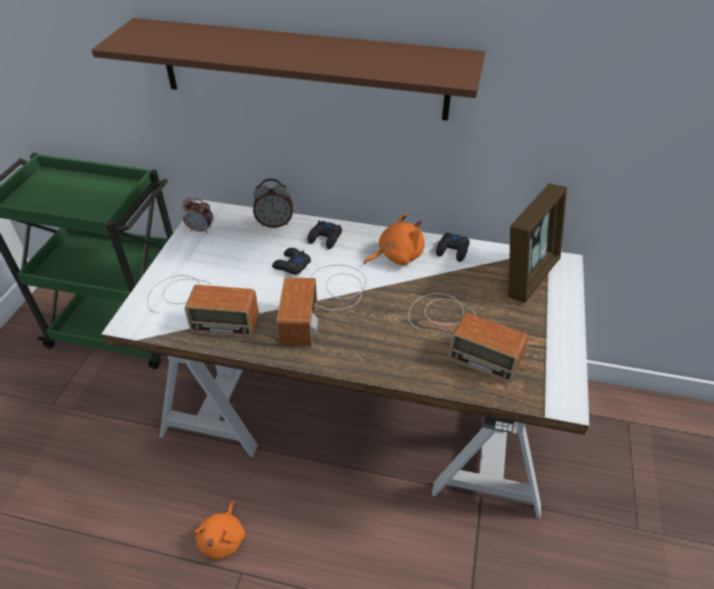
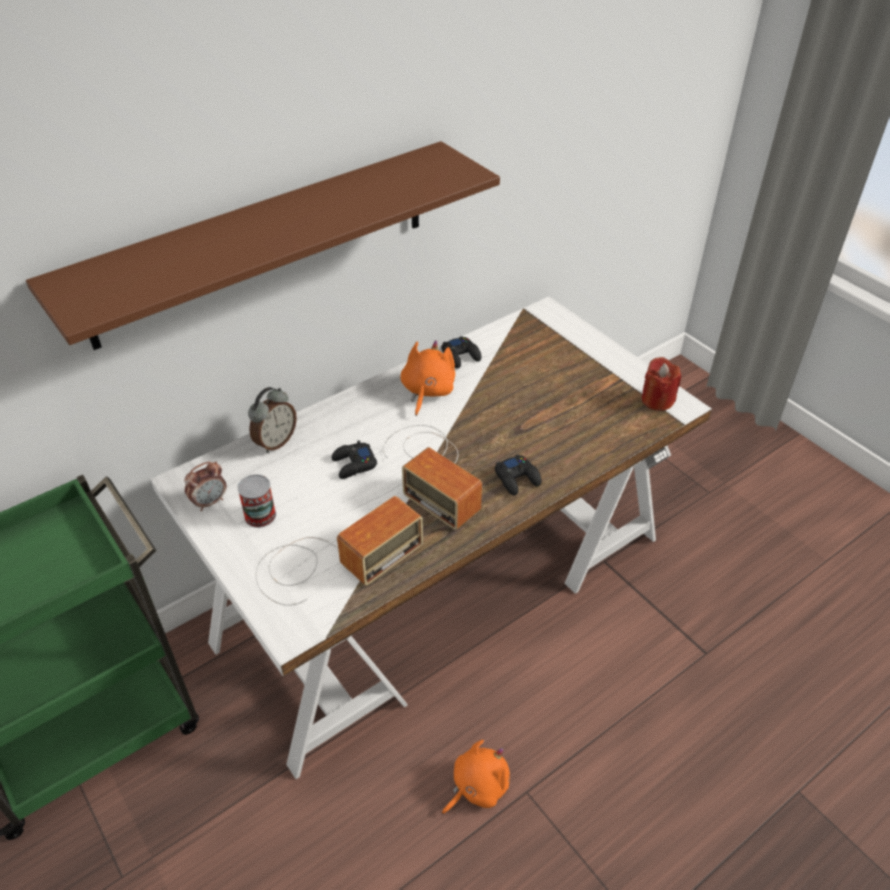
camera: 50 degrees left, 0 degrees up
orange plush toy [194,501,245,560] -> orange plush toy turned 90 degrees counterclockwise [442,740,510,815]
black game controller [308,220,342,249] -> black game controller moved to [495,454,542,495]
radio [408,293,528,382] -> none
picture frame [508,184,567,303] -> none
none -> can [237,474,276,528]
none -> red candle [642,357,681,411]

